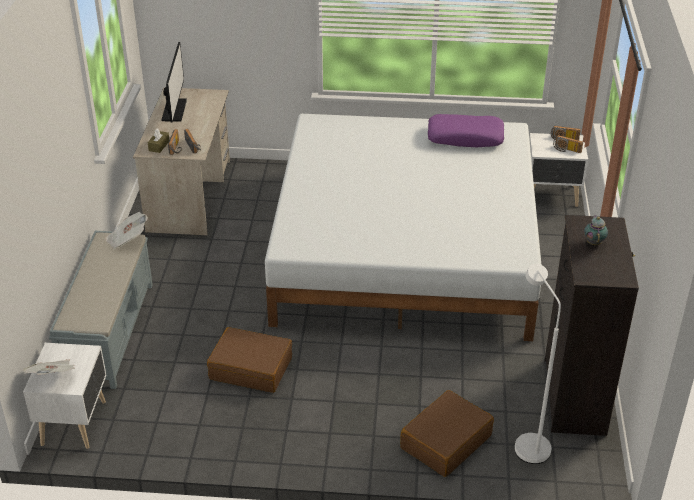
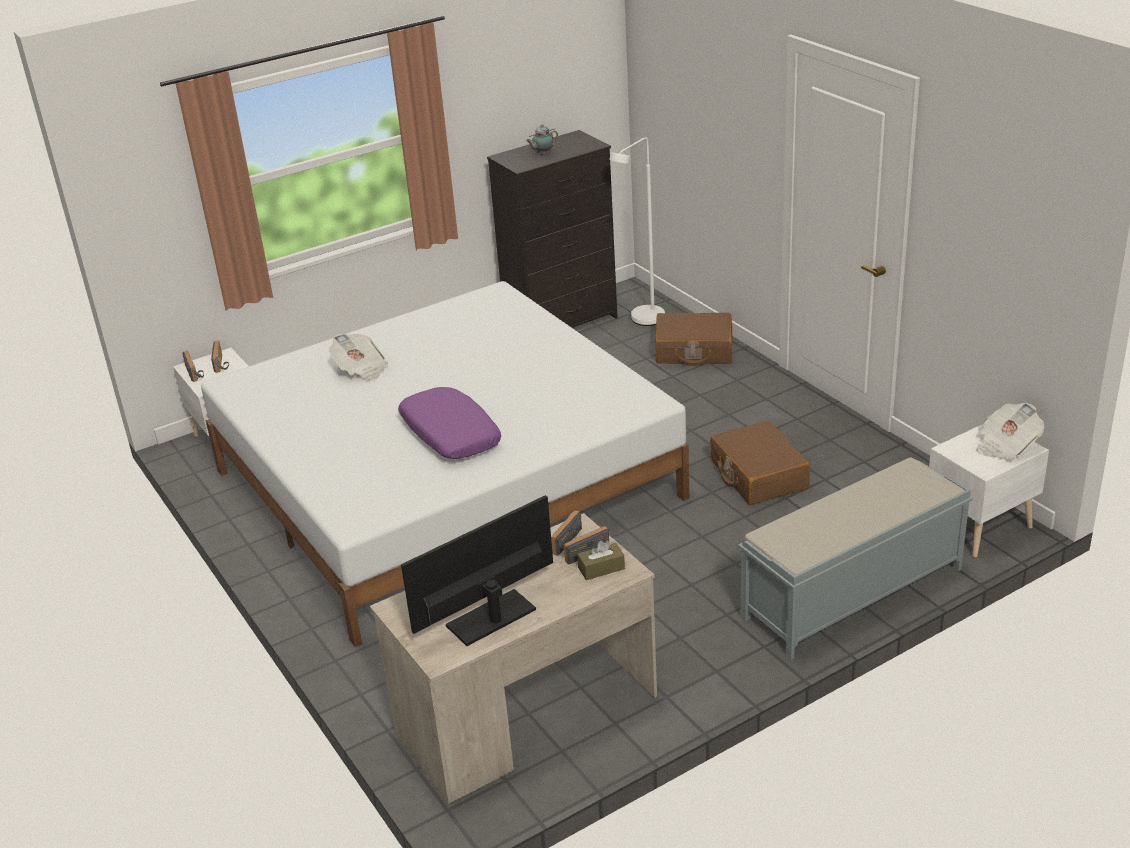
camera: 125 degrees left, 5 degrees down
newspaper [105,212,148,249] -> newspaper moved to [329,333,388,381]
purple pillow [428,114,504,147] -> purple pillow moved to [398,387,501,459]

